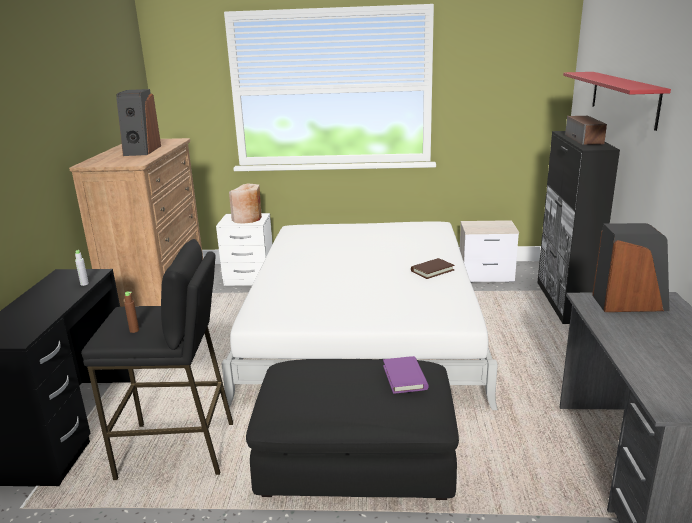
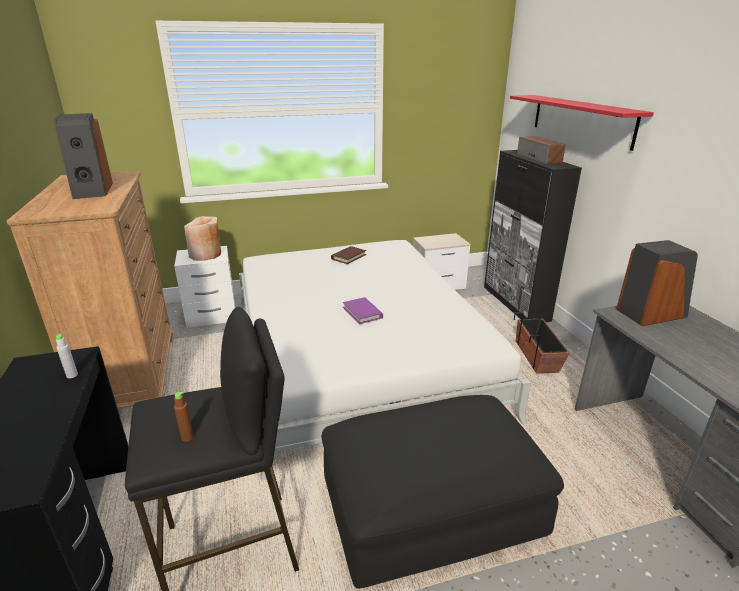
camera: 20 degrees left, 5 degrees up
purple book [383,356,428,394] -> purple book moved to [343,297,383,324]
brown book [411,258,455,279] -> brown book moved to [331,246,366,264]
none -> planter [514,312,570,374]

